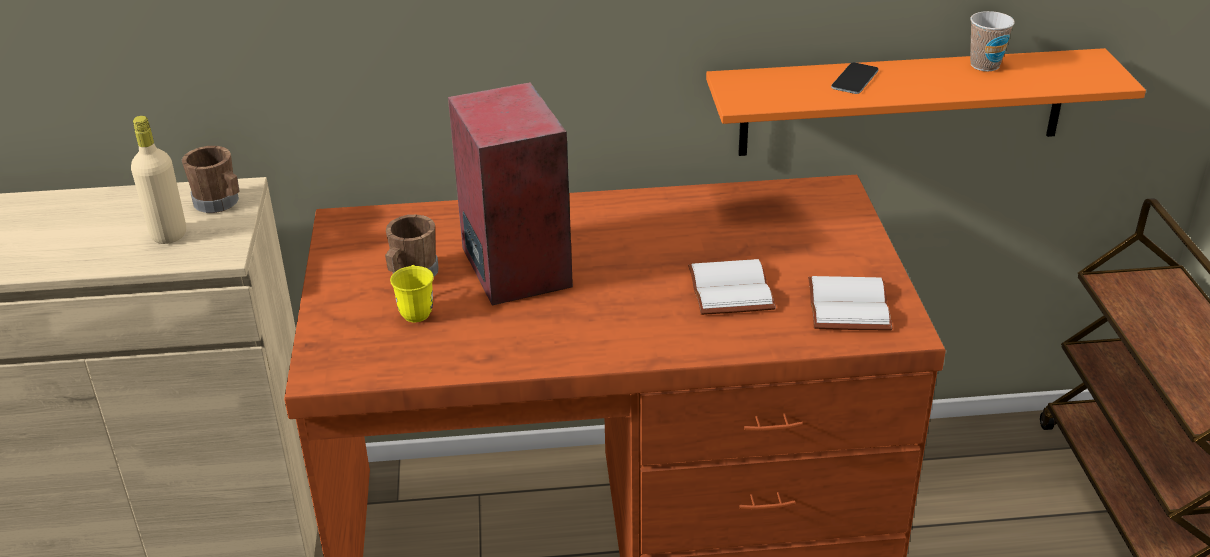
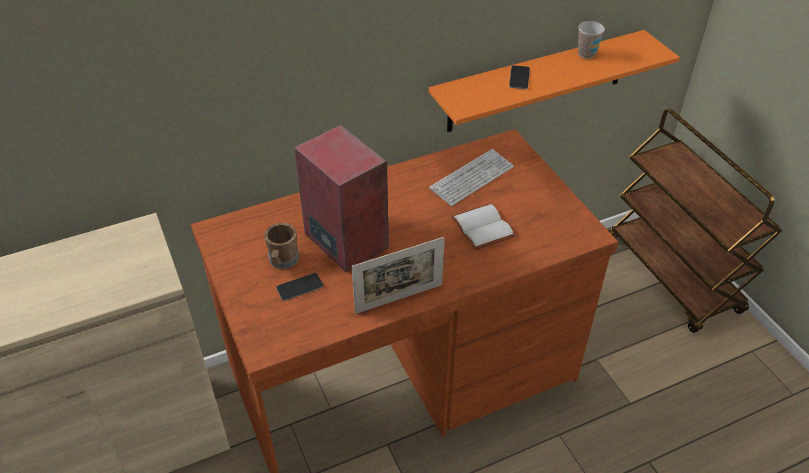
camera: 20 degrees left, 10 degrees up
beige bottle [131,116,186,244] -> none
brown mug [182,146,240,213] -> none
yellow mug [390,265,434,322] -> phone [276,273,323,301]
white book [808,276,892,331] -> none
none -> picture frame [352,237,445,314]
none -> keyboard [429,149,514,206]

